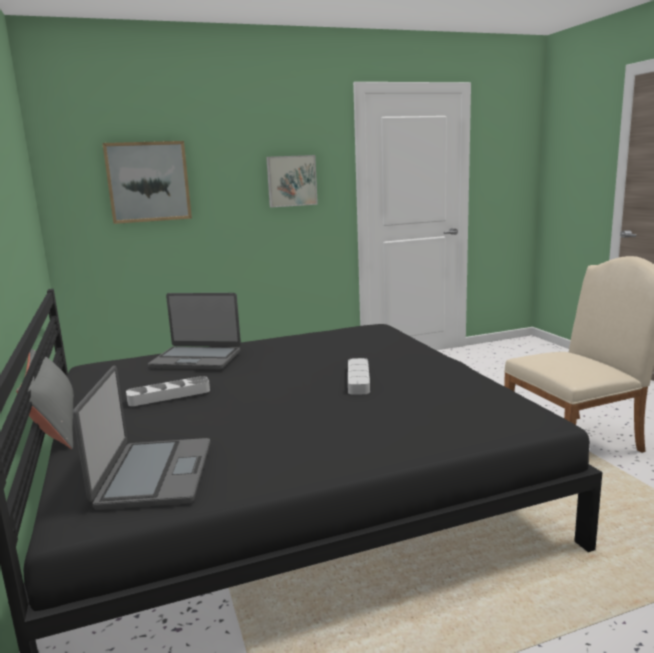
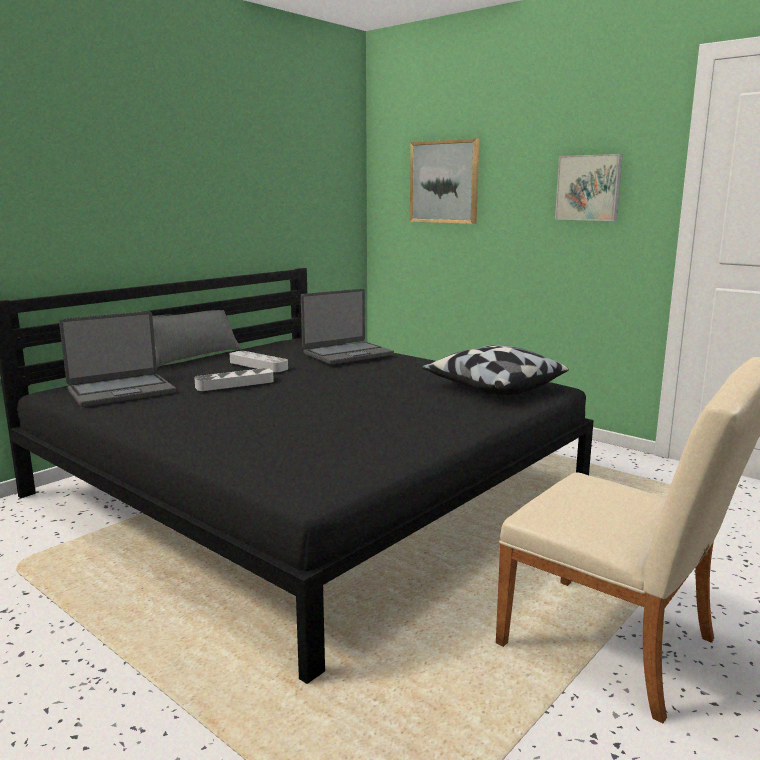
camera: 60 degrees right, 0 degrees up
laptop [148,293,241,369] -> laptop turned 105 degrees counterclockwise [301,289,394,365]
grey tray [348,358,370,395] -> grey tray moved to [194,368,274,391]
none -> pillow [422,345,569,395]

